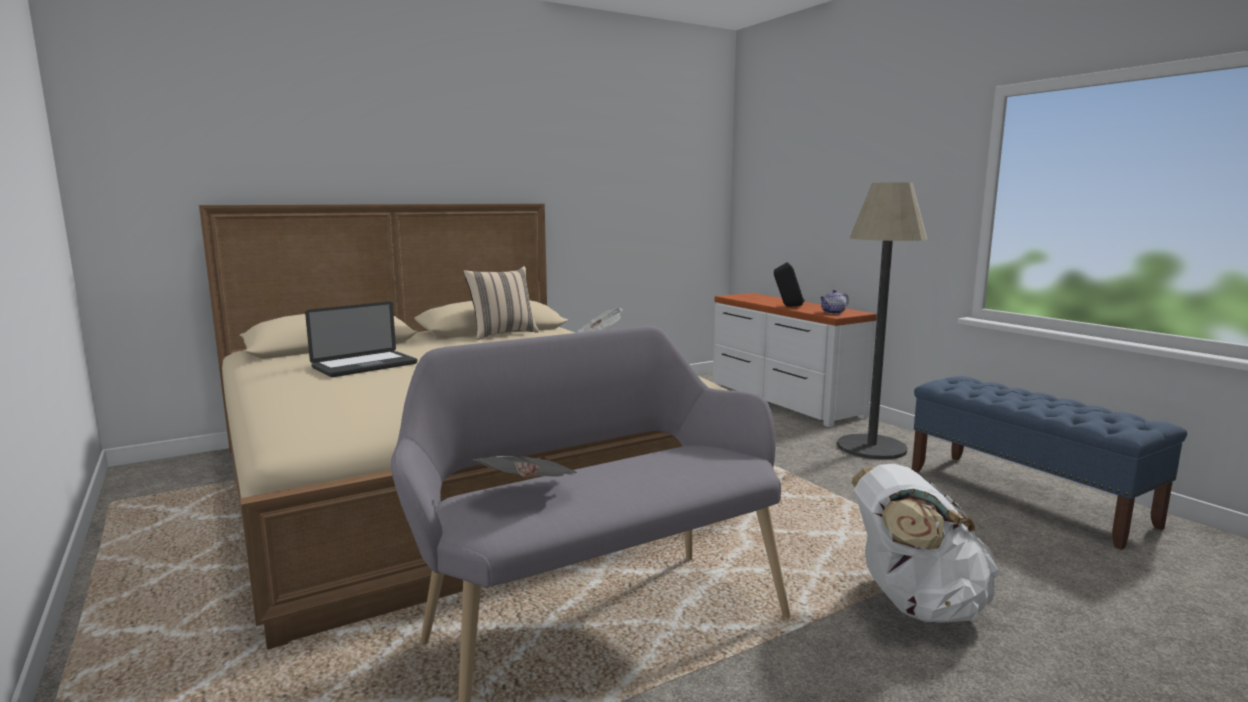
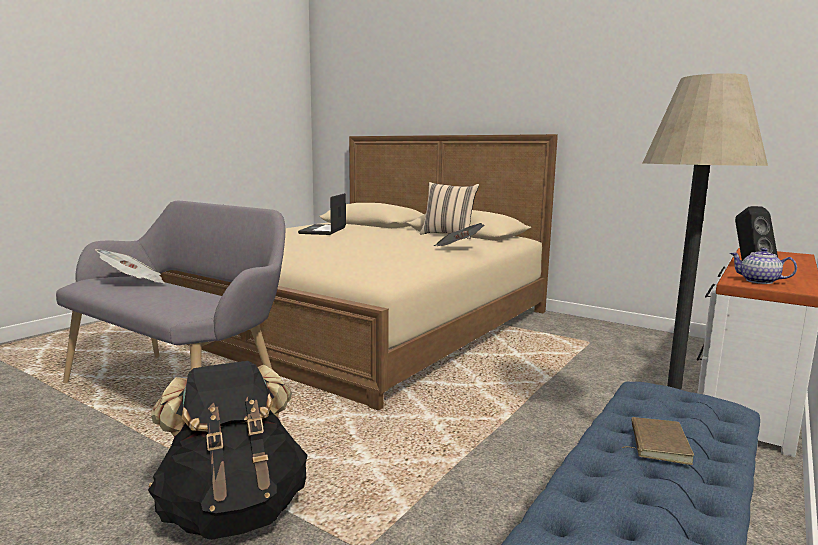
camera: 65 degrees right, 0 degrees up
laptop [305,302,417,377] -> laptop turned 75 degrees clockwise [298,193,346,235]
white backpack [851,464,1000,623] -> black backpack [148,361,308,540]
none -> brown book [622,417,694,465]

